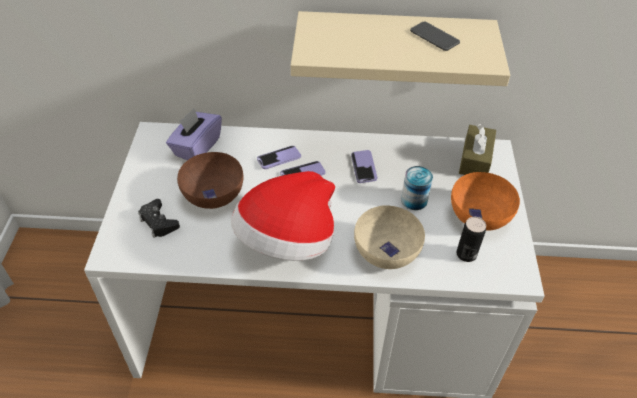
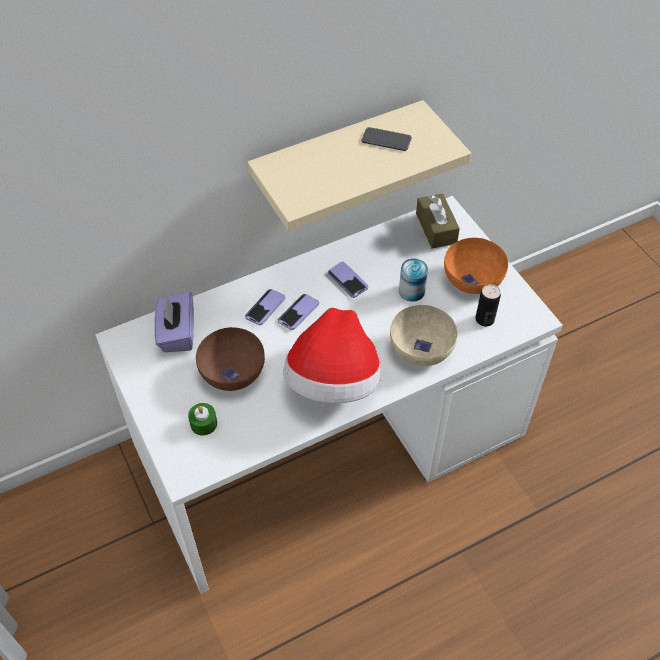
camera: 30 degrees left, 5 degrees up
black game controller [138,199,180,238] -> green candle [188,403,217,436]

